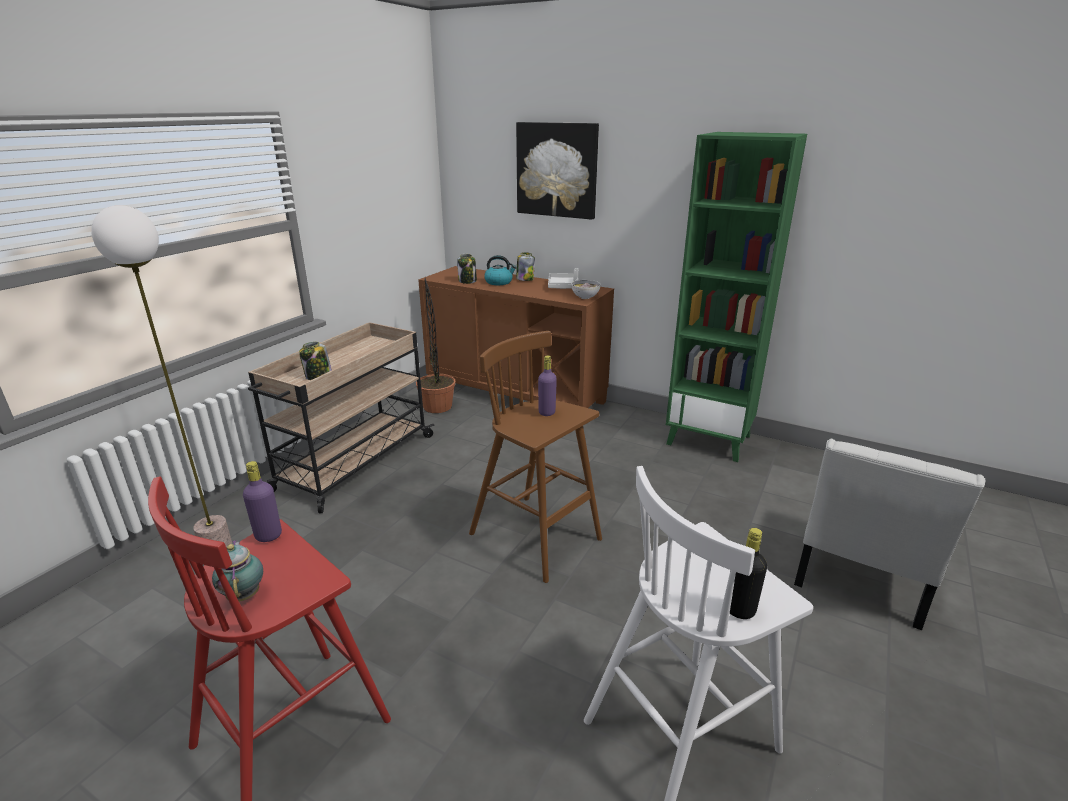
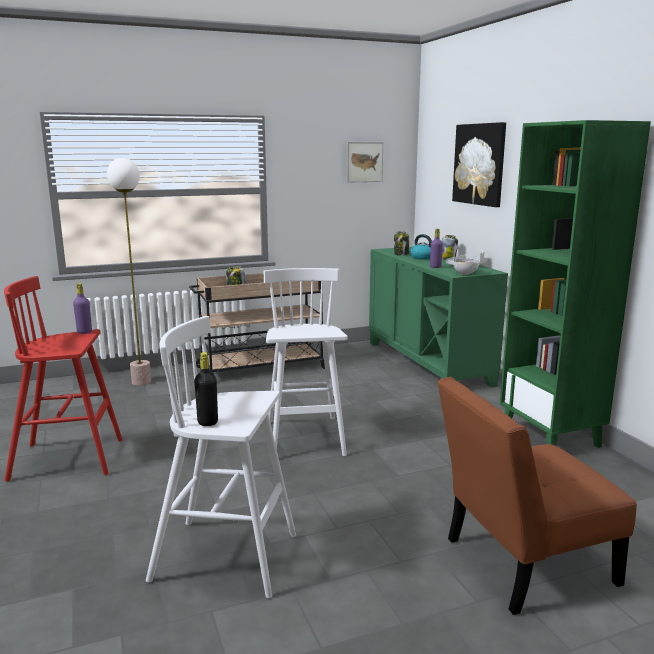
camera: 40 degrees right, 10 degrees down
teapot [212,540,263,602] -> none
potted plant [416,278,456,413] -> none
brown cabinet [418,266,614,408] -> green cabinet [369,247,508,388]
brown stool [469,331,602,583] -> white stool [264,268,348,456]
purple bottle [538,355,557,416] -> purple bottle moved to [430,229,443,268]
white chair [794,439,985,630] -> brown chair [438,377,637,615]
none -> picture [347,142,383,183]

